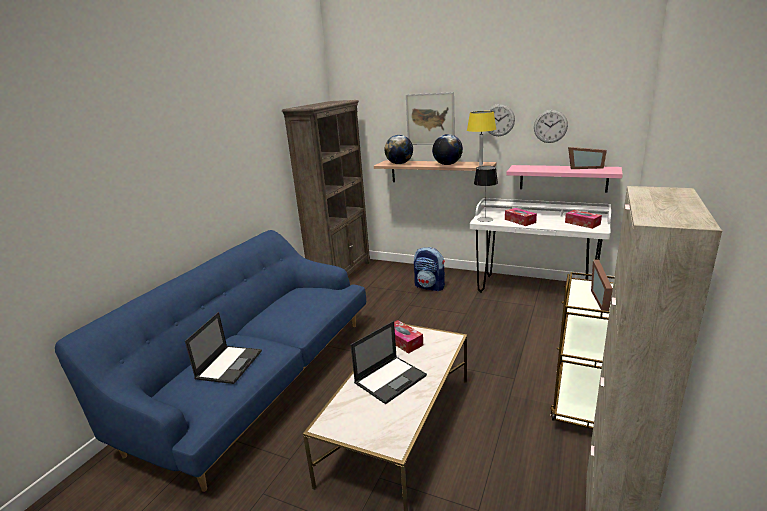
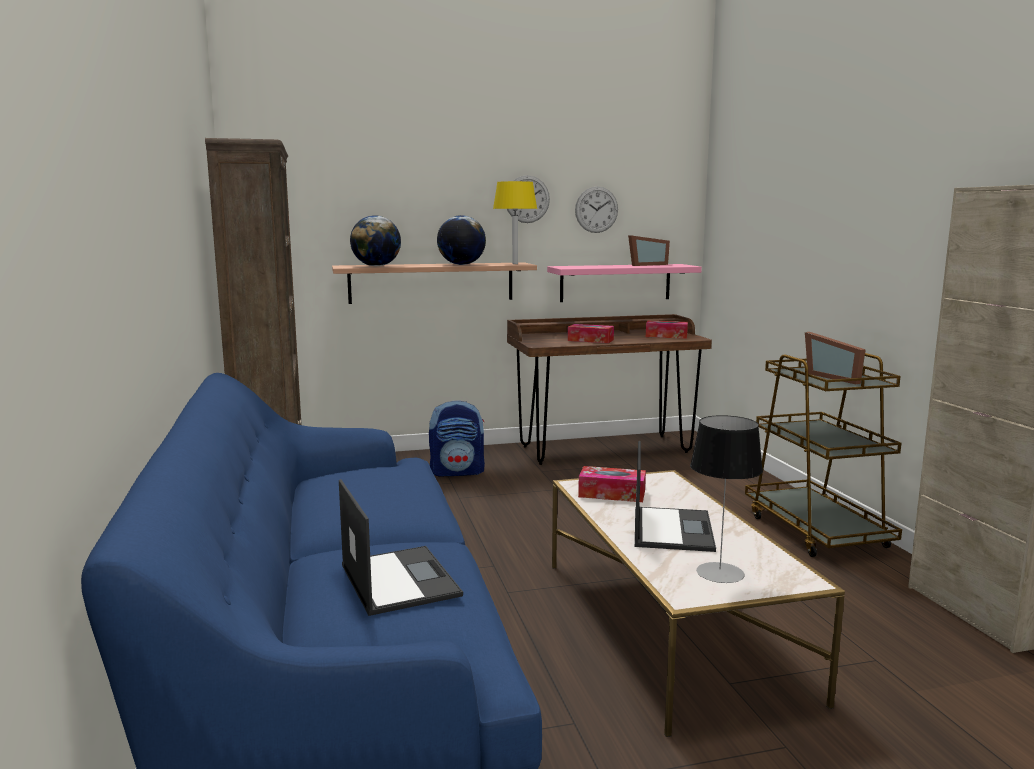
camera: 40 degrees left, 10 degrees down
picture [406,92,455,145] -> none
white desk [470,198,611,293] -> brown desk [507,314,712,465]
table lamp [474,166,498,222] -> table lamp moved to [690,415,763,583]

